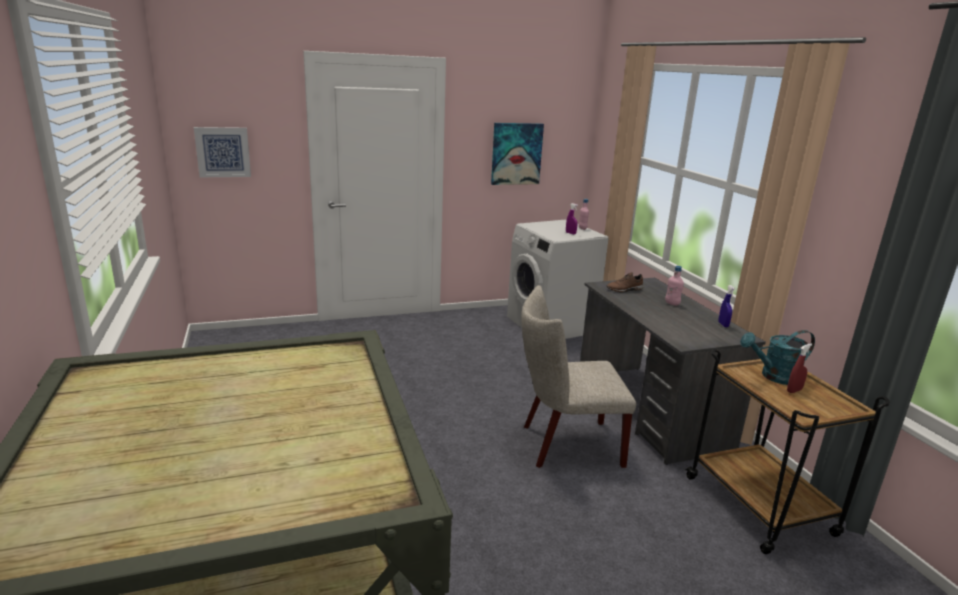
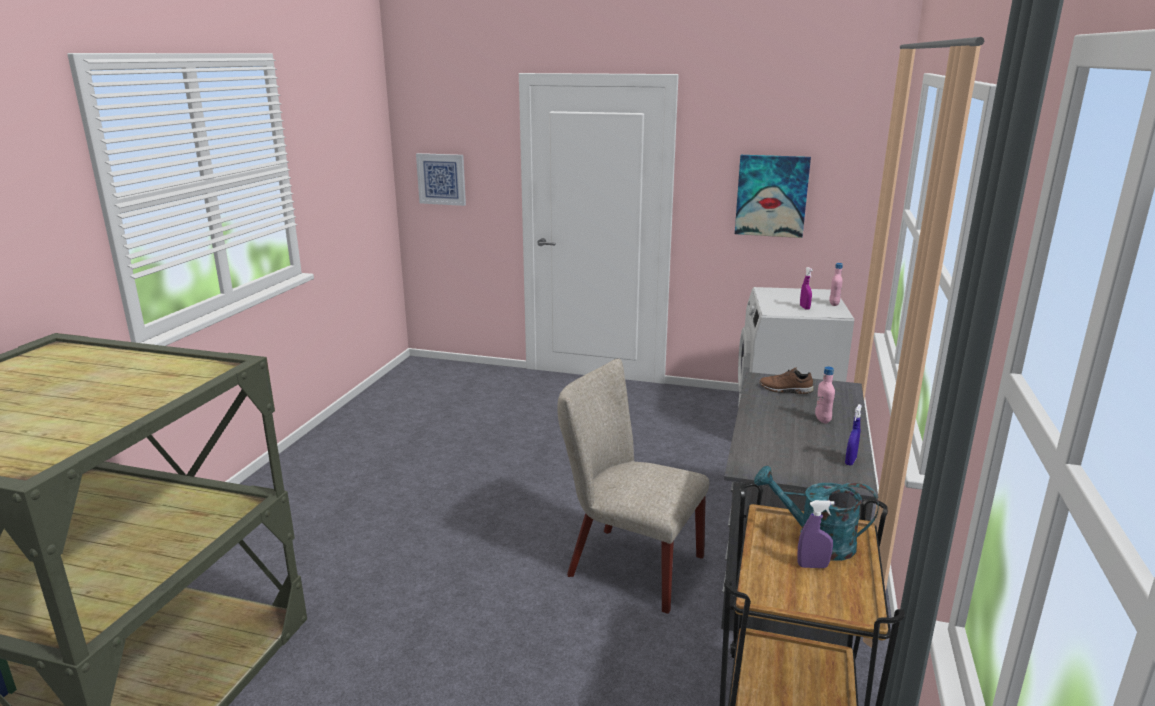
camera: 35 degrees right, 0 degrees up
red spray bottle [787,344,812,393] -> purple spray bottle [797,500,835,568]

